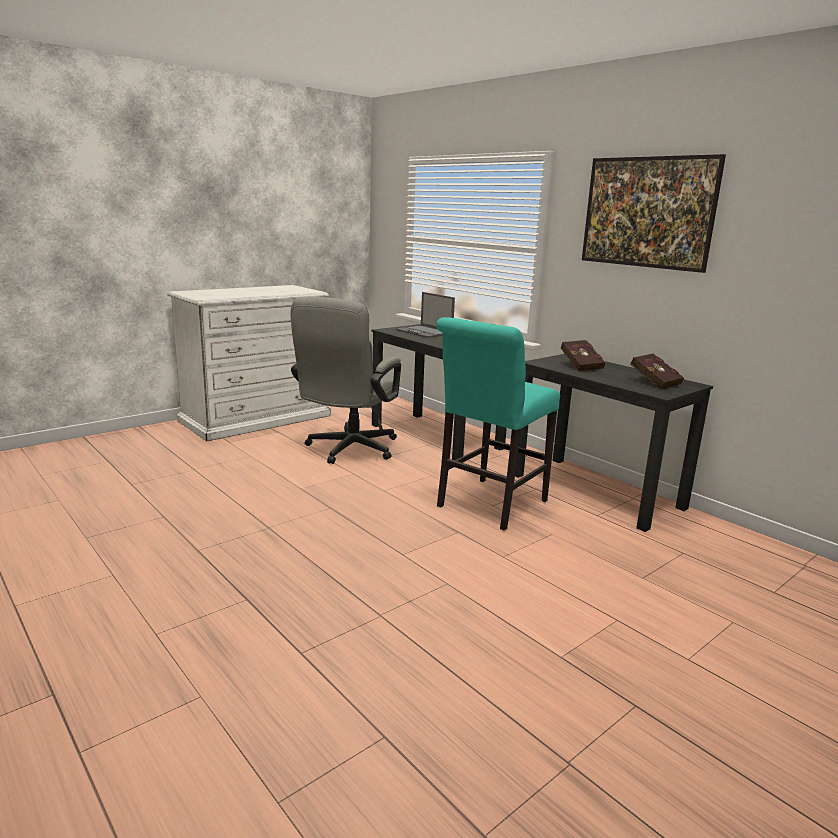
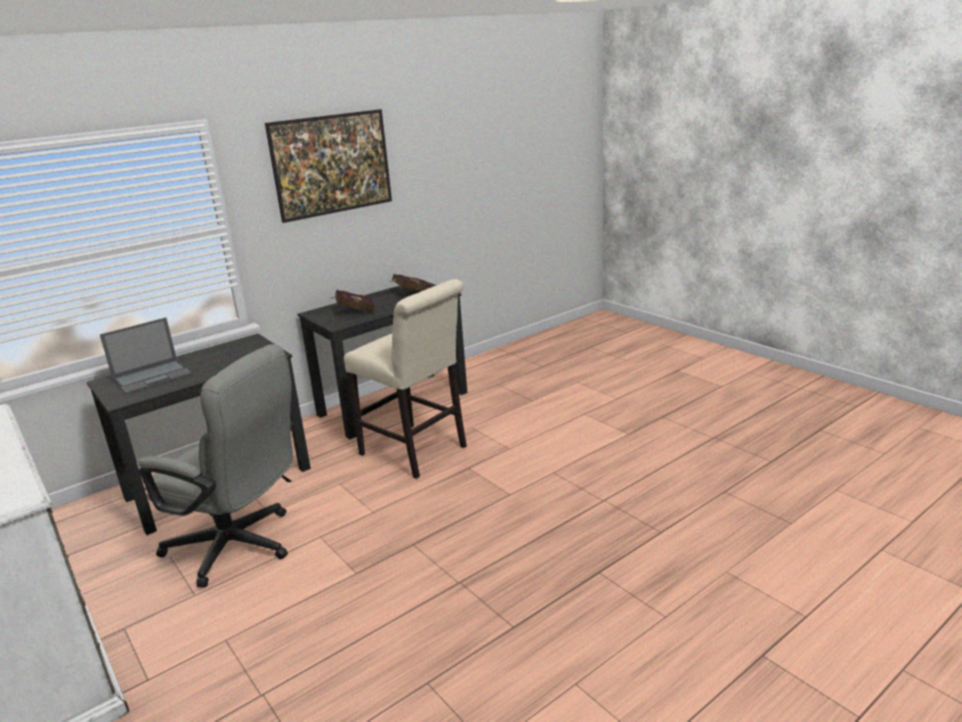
camera: 85 degrees left, 5 degrees up
turquoise stool [437,317,560,531] -> beige stool [344,279,467,479]

